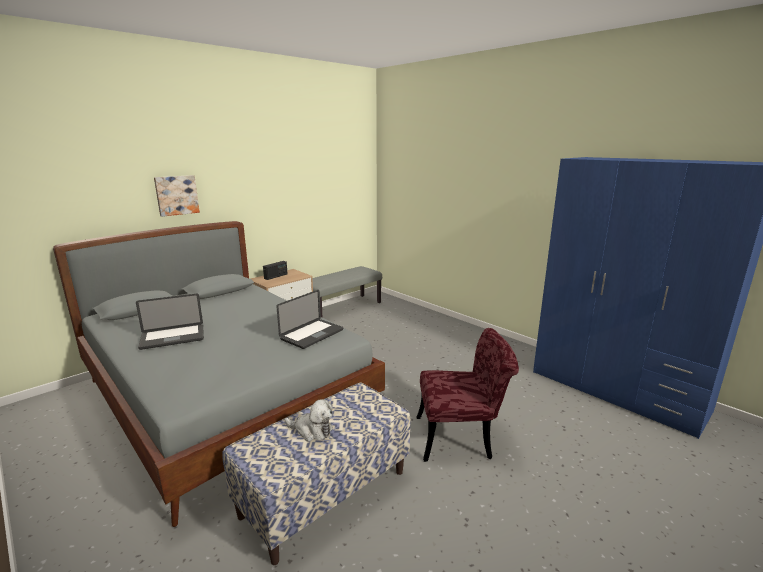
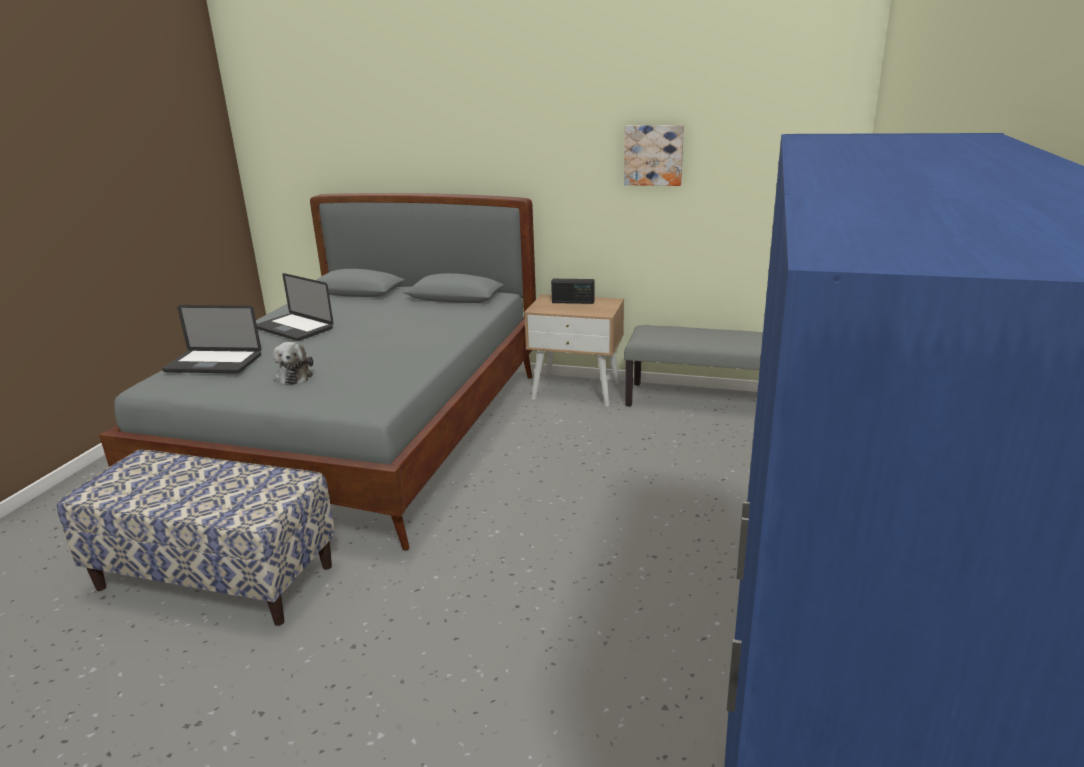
camera: 60 degrees right, 5 degrees up
picture [154,175,200,217] -> picture moved to [624,125,684,186]
laptop [276,290,343,349] -> laptop moved to [162,305,261,374]
plush toy [285,399,333,442] -> plush toy moved to [273,342,313,385]
red chair [417,328,519,462] -> none

